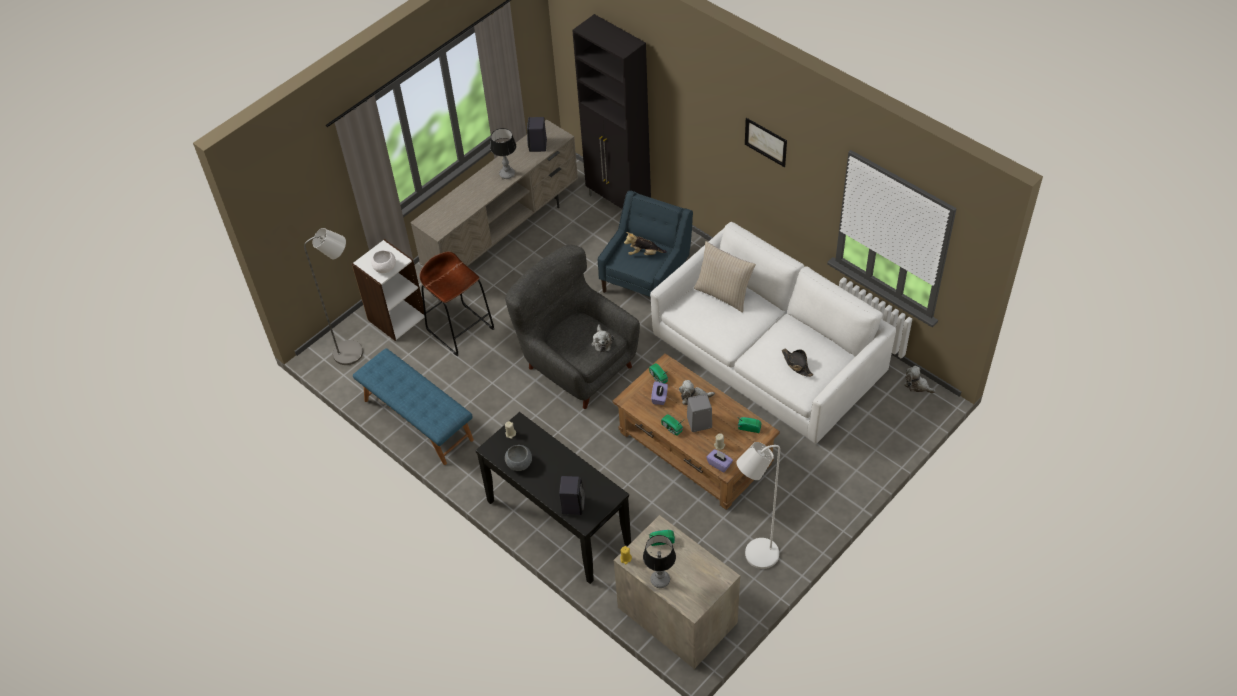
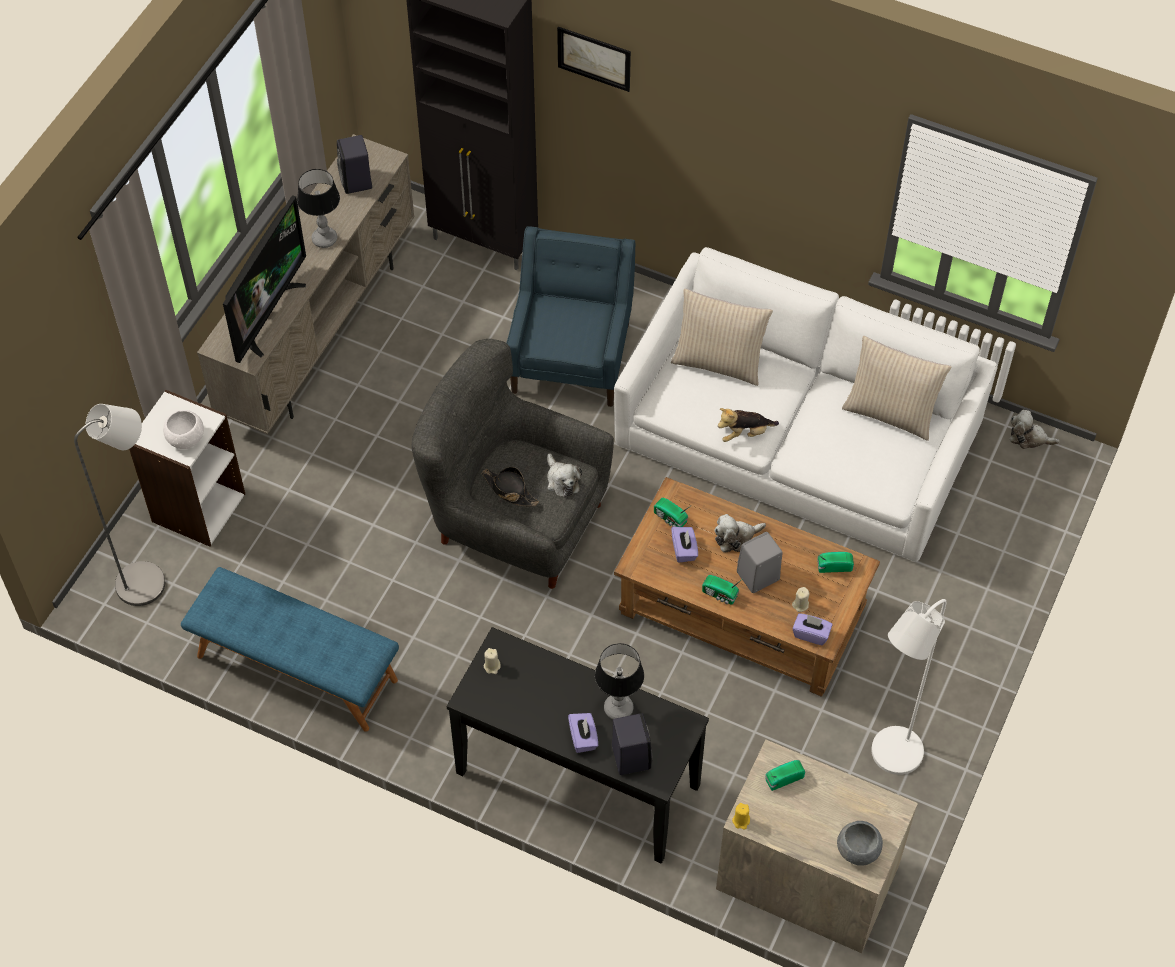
camera: 20 degrees left, 5 degrees up
brown stool [420,252,495,356] -> none
grey bowl [505,445,532,471] -> grey bowl moved to [837,821,883,866]
plush toy [624,232,667,255] -> plush toy moved to [718,408,779,442]
table lamp [643,535,676,588] -> table lamp moved to [595,643,644,719]
picture [745,118,787,167] -> picture moved to [557,27,631,92]
black hat [782,348,814,377] -> black hat moved to [482,467,539,507]
none -> television [223,195,306,363]
none -> purple tissue box [568,713,598,753]
none -> beige pillow [842,336,951,441]

